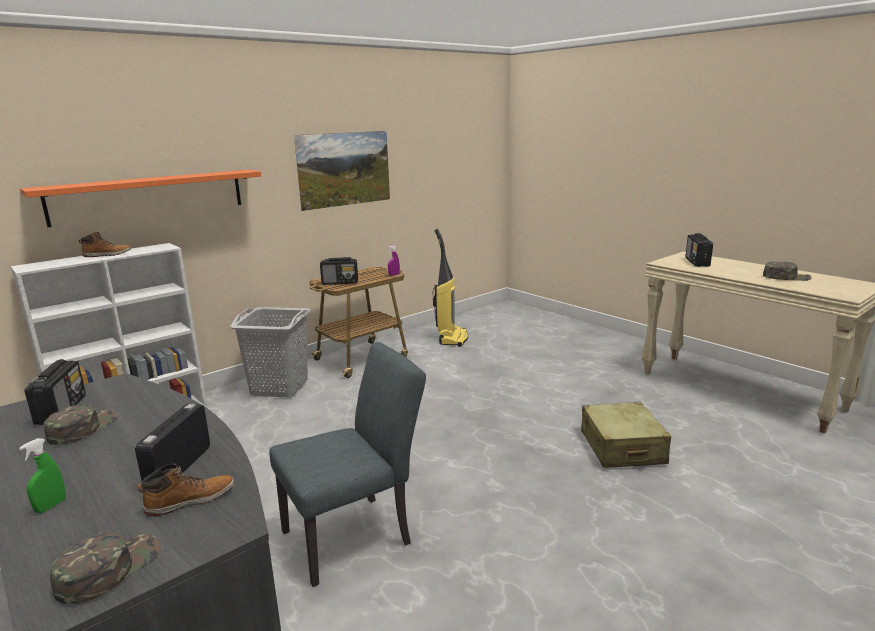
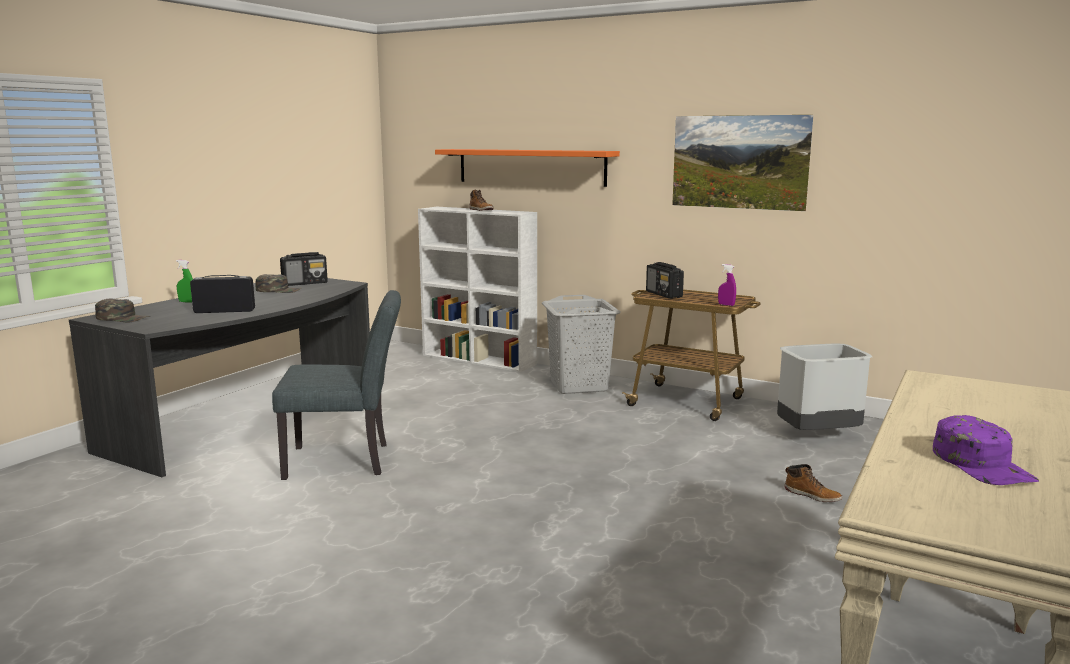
camera: 70 degrees right, 5 degrees down
boot [138,464,234,516] -> boot moved to [784,464,842,502]
grey chair [269,342,426,587] -> grey chair turned 45 degrees counterclockwise [272,290,401,480]
vacuum cleaner [433,229,468,347] -> grey trash can [777,343,872,430]
beige suitcase [581,402,671,468] -> none
radio [685,233,713,267] -> none
green cap [763,261,812,281] -> purple cap [933,415,1039,485]

